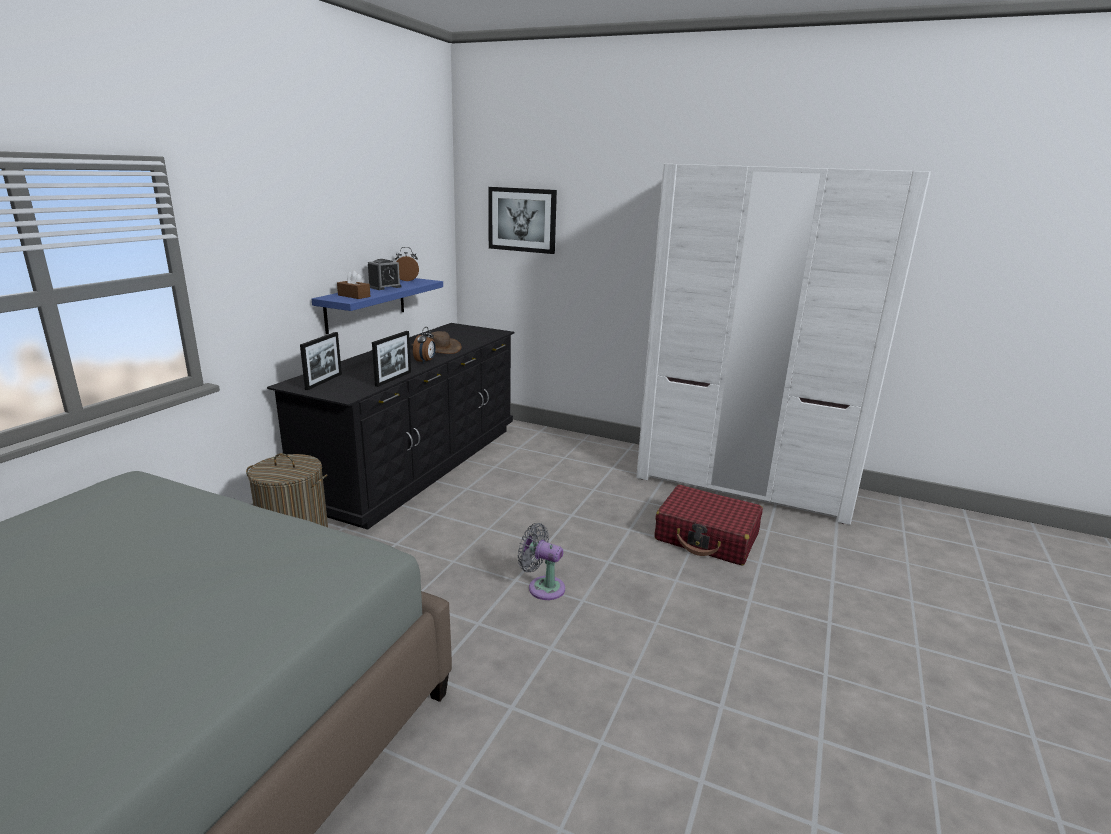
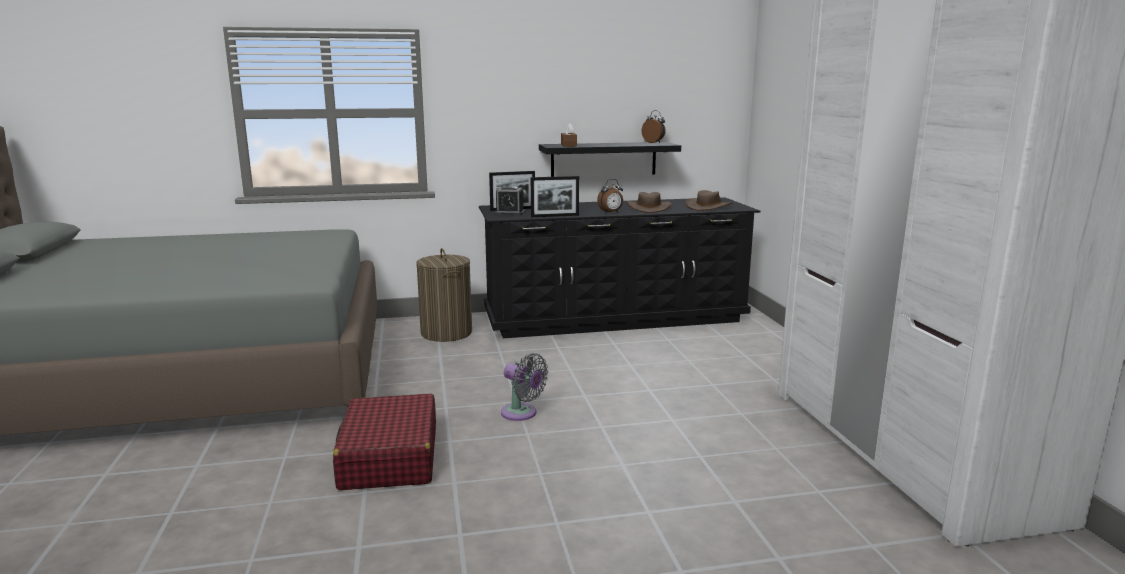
camera: 55 degrees right, 5 degrees down
blue shelf [312,278,443,334] -> black shelf [539,142,681,177]
alarm clock [368,259,401,290] -> alarm clock moved to [495,186,525,215]
picture [488,187,557,254] -> none
grey fan [518,523,565,600] -> grey fan turned 135 degrees clockwise [501,353,548,421]
red suitcase [654,485,763,566] -> red suitcase moved to [333,394,436,490]
none -> brown hat [686,190,733,211]

